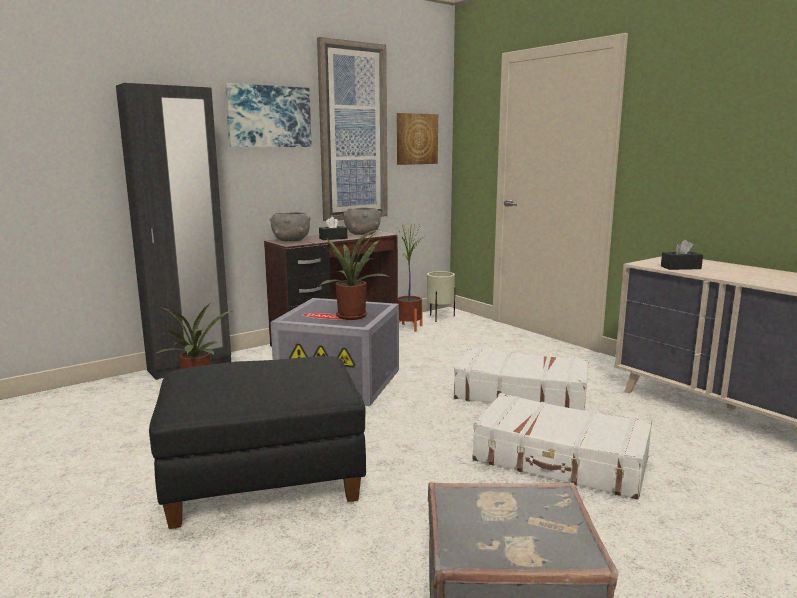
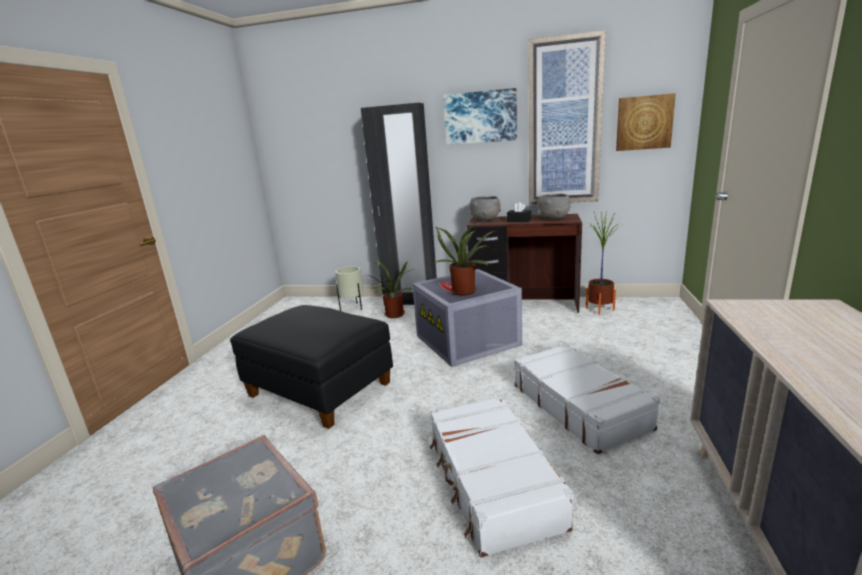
camera: 50 degrees right, 5 degrees up
beige planter [427,271,455,322] -> beige planter moved to [335,266,363,311]
black tissue box [661,240,703,270] -> none

